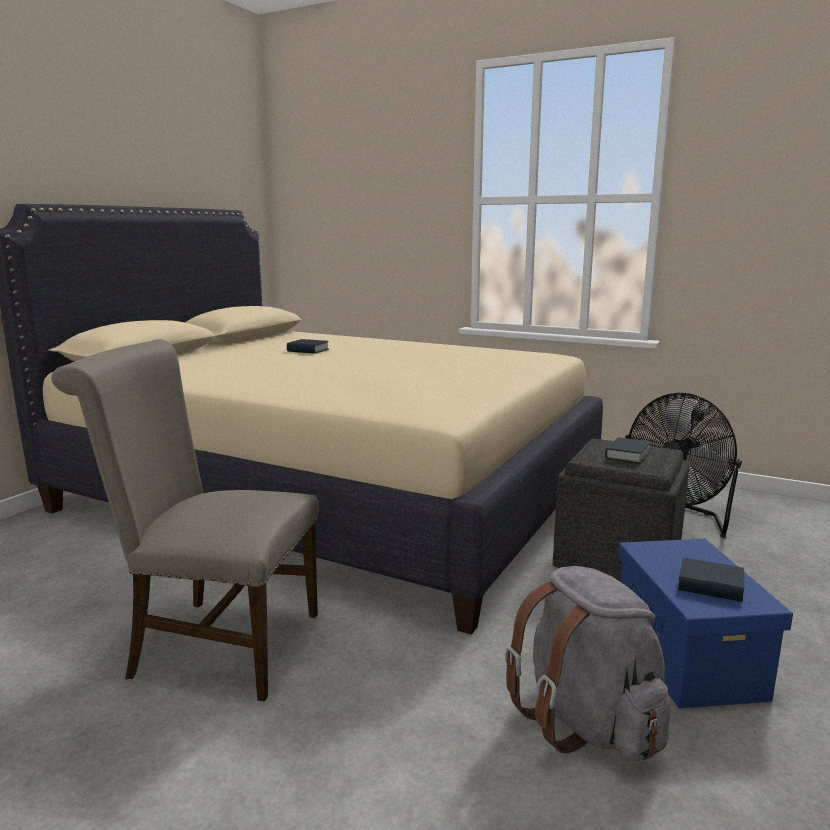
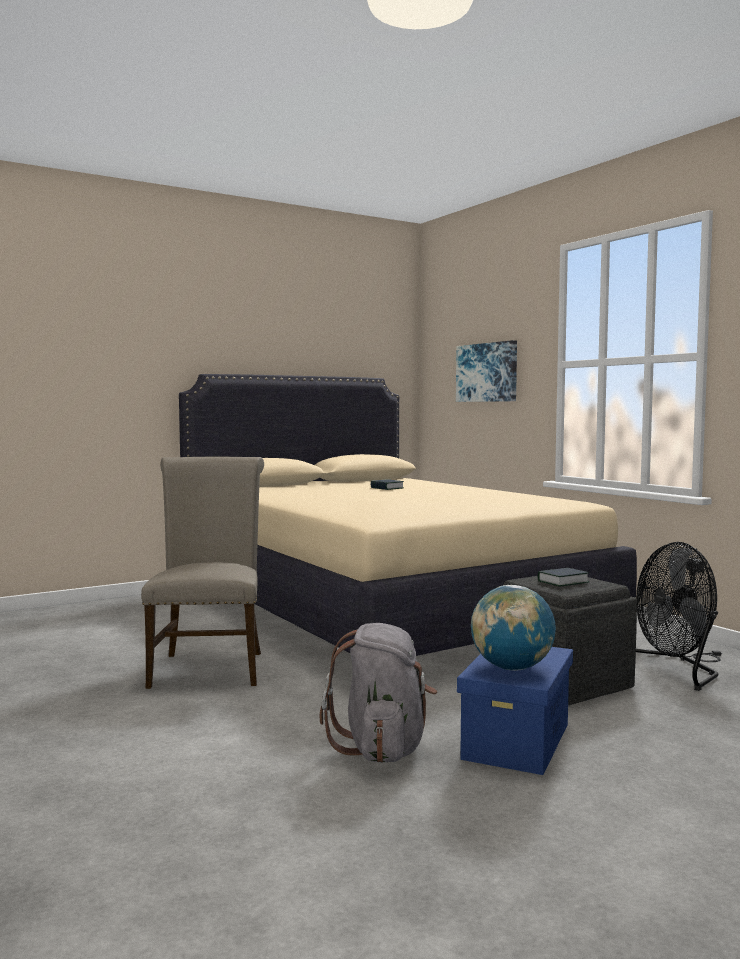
camera: 30 degrees right, 10 degrees down
beige chair [51,339,319,701] -> beige chair turned 45 degrees clockwise [141,457,264,689]
book [678,558,744,602] -> globe [471,585,556,671]
none -> picture [456,340,517,402]

